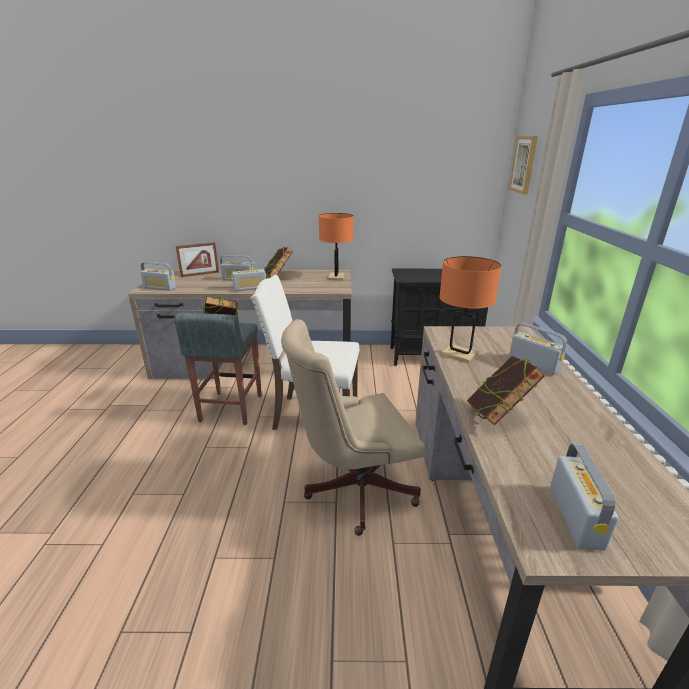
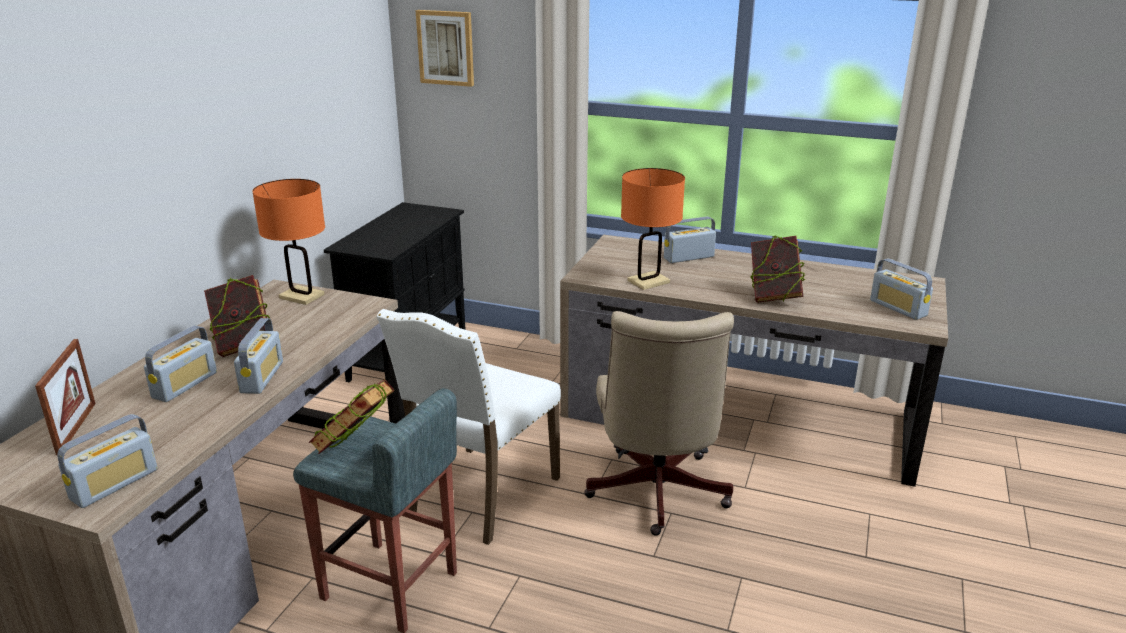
camera: 70 degrees left, 0 degrees up
radio [551,444,618,551] -> radio turned 150 degrees counterclockwise [870,258,933,320]

